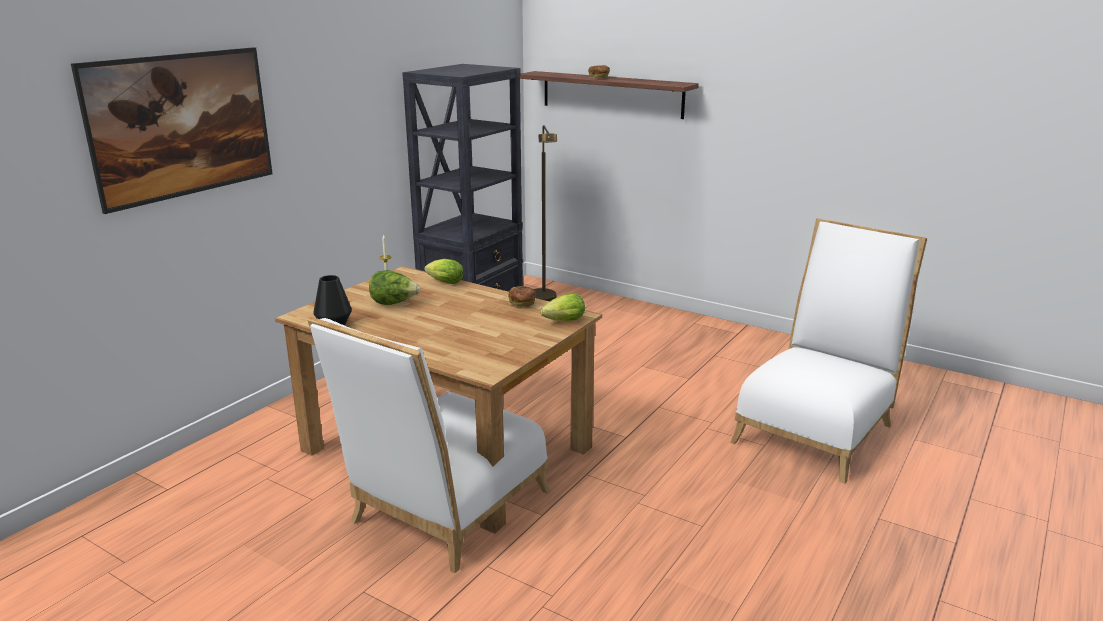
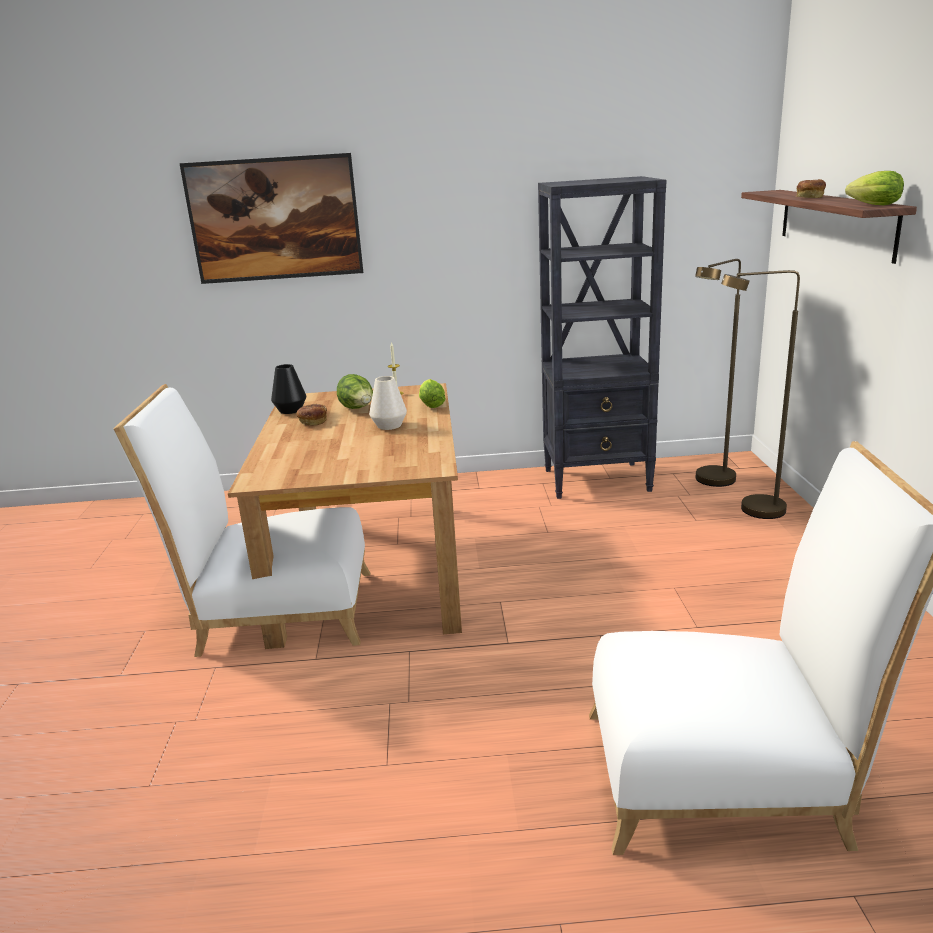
camera: 55 degrees right, 0 degrees up
bread [508,286,536,307] -> bread moved to [296,404,327,426]
lettuce [540,293,585,321] -> lettuce moved to [845,171,904,205]
none -> white vase [369,376,407,430]
none -> brown floor lamp [721,270,800,519]

